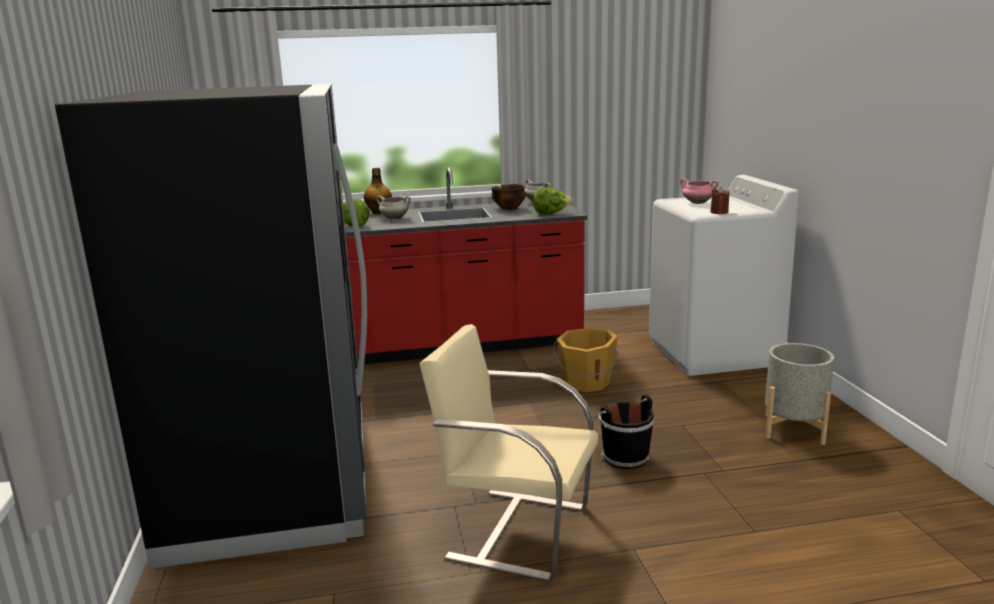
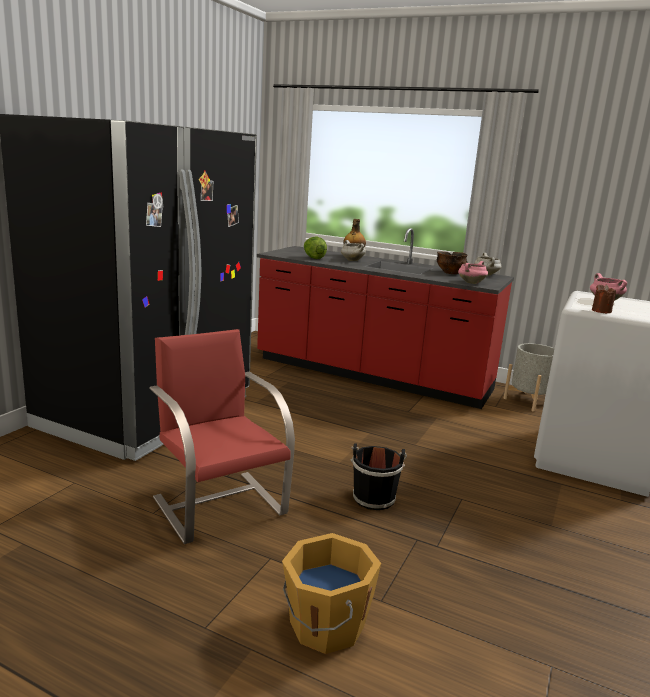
camera: 35 degrees right, 0 degrees up
beige chair [419,324,598,582] -> red chair [149,329,295,544]
lettuce [533,187,573,215] -> pink cooking pot [458,261,488,284]
orange bucket [553,328,619,392] -> orange bucket moved to [282,533,381,654]
grey planter [765,343,834,445] -> grey planter moved to [503,343,554,412]

